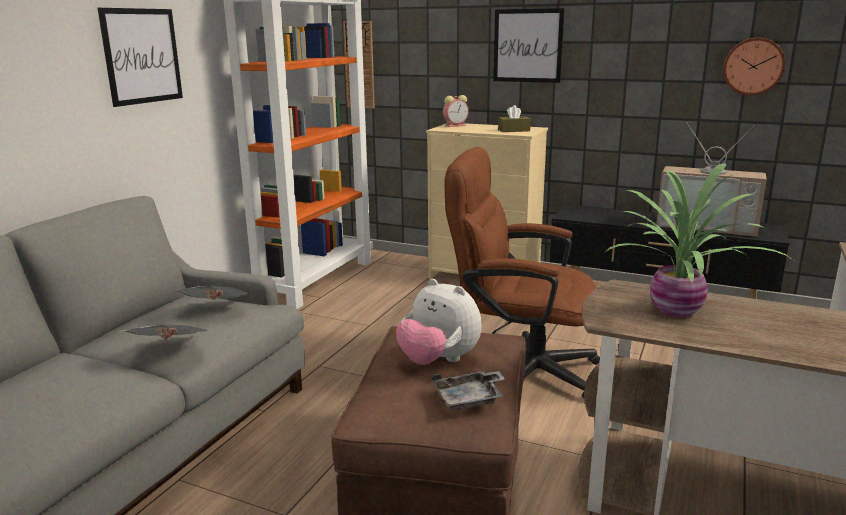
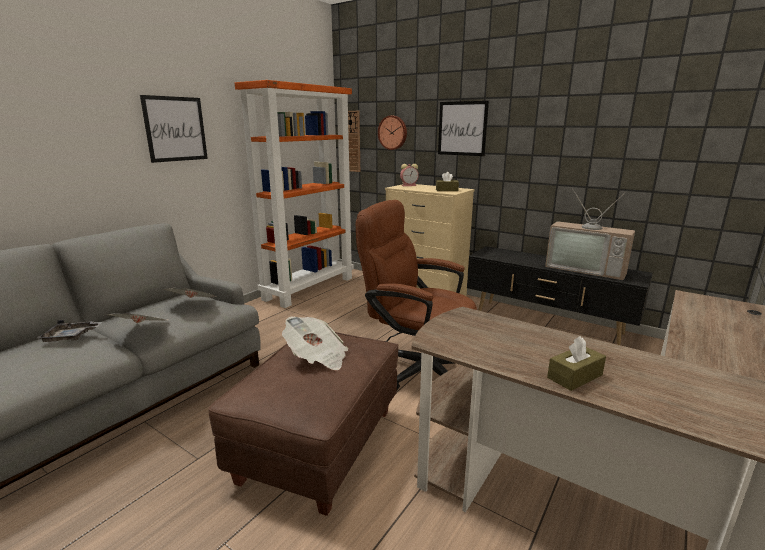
camera: 10 degrees right, 0 degrees up
plush toy [396,279,481,365] -> newspaper [282,316,348,370]
grey tray [432,371,505,411] -> grey tray moved to [38,320,102,342]
potted plant [605,163,793,317] -> none
wall clock [723,38,785,95] -> wall clock moved to [378,116,407,150]
none -> brown tissue box [547,336,606,391]

